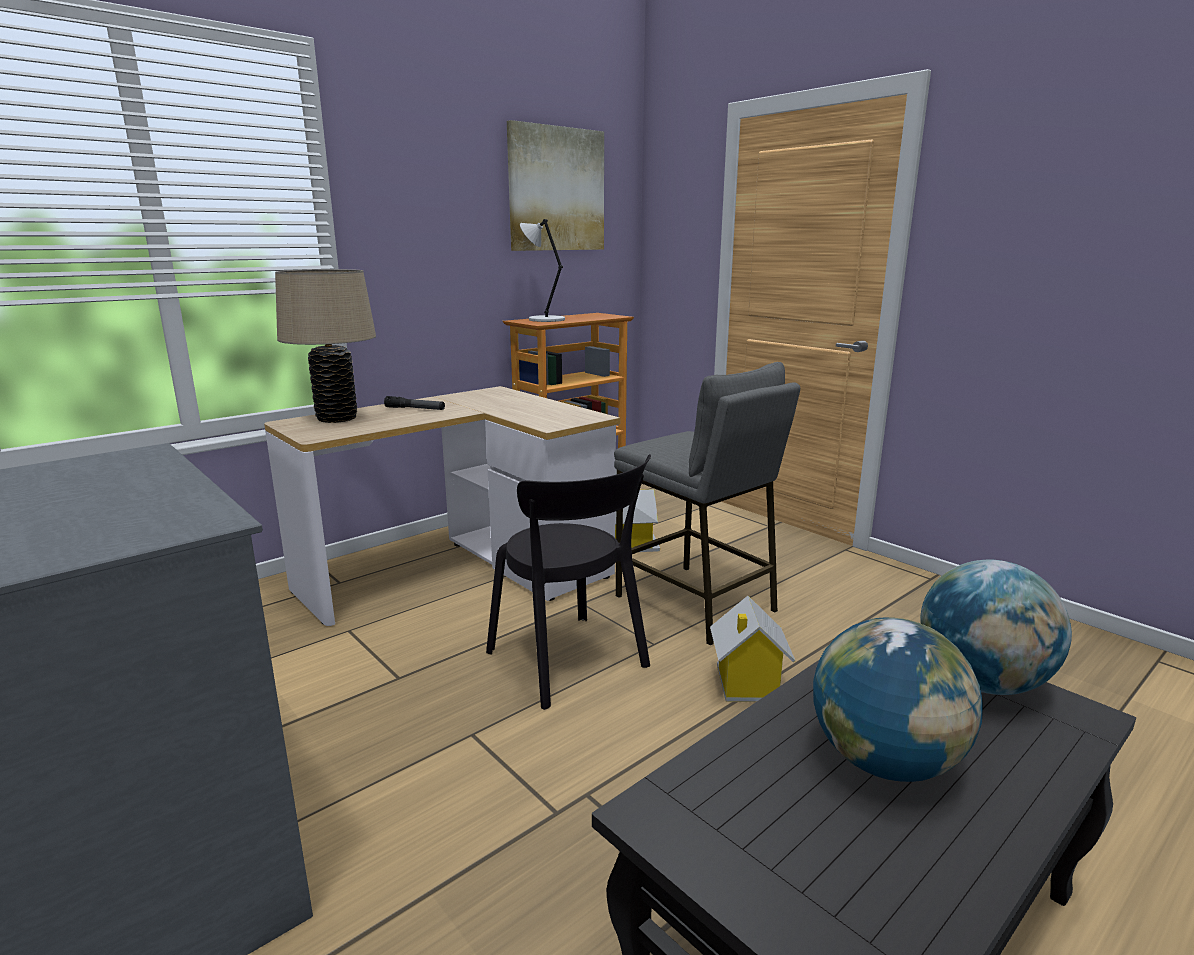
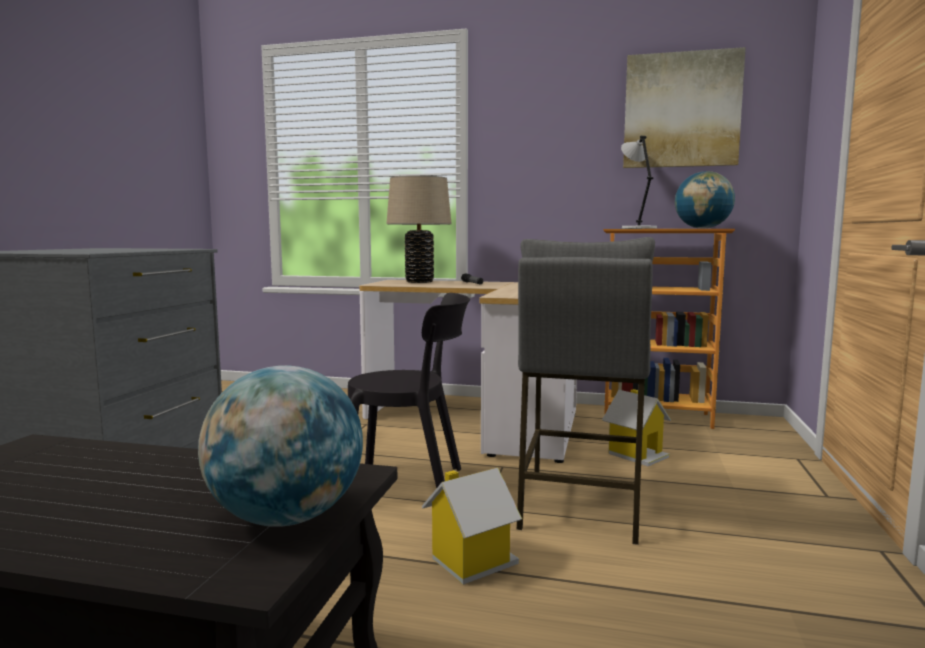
camera: 55 degrees right, 10 degrees down
black chair [486,454,651,710] -> black chair turned 105 degrees counterclockwise [348,293,470,488]
globe [813,617,983,782] -> globe moved to [675,171,735,229]

